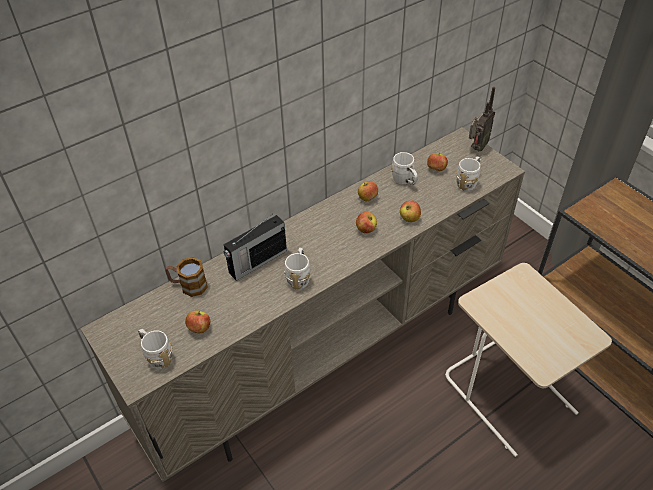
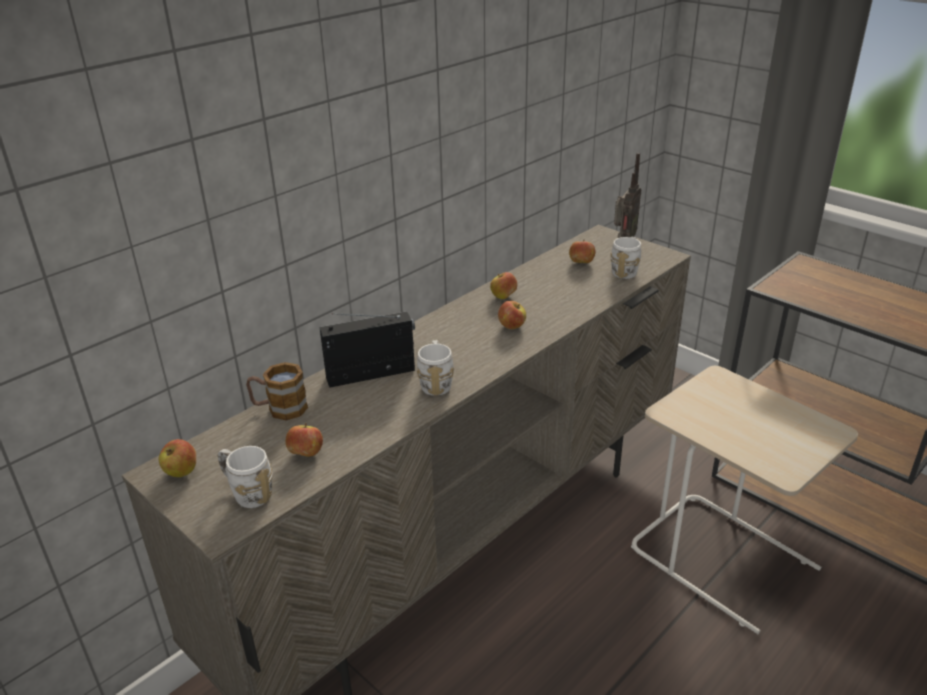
camera: 10 degrees left, 15 degrees down
radio [224,214,287,281] -> radio turned 150 degrees counterclockwise [320,312,415,388]
white mug [391,152,418,185] -> none
apple [400,200,421,222] -> apple moved to [159,439,196,477]

